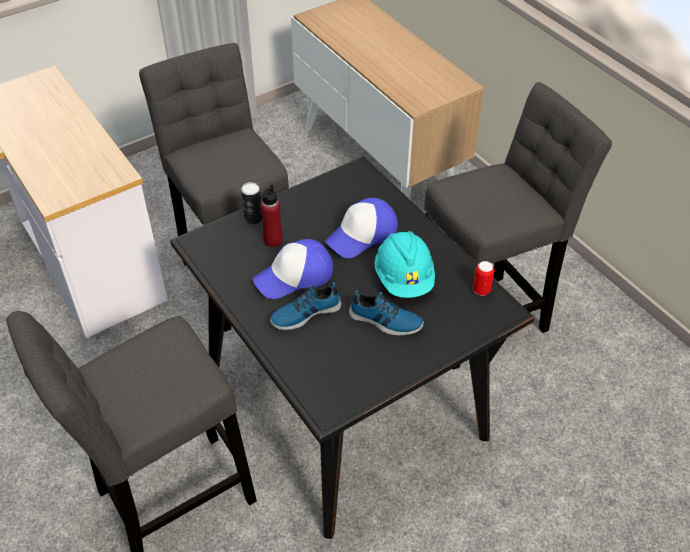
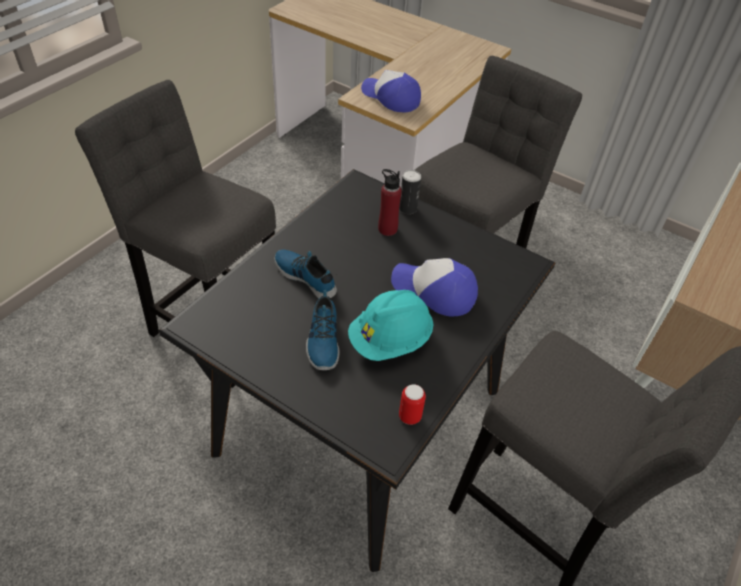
camera: 65 degrees right, 0 degrees up
cap [253,239,333,299] -> cap moved to [361,70,421,112]

